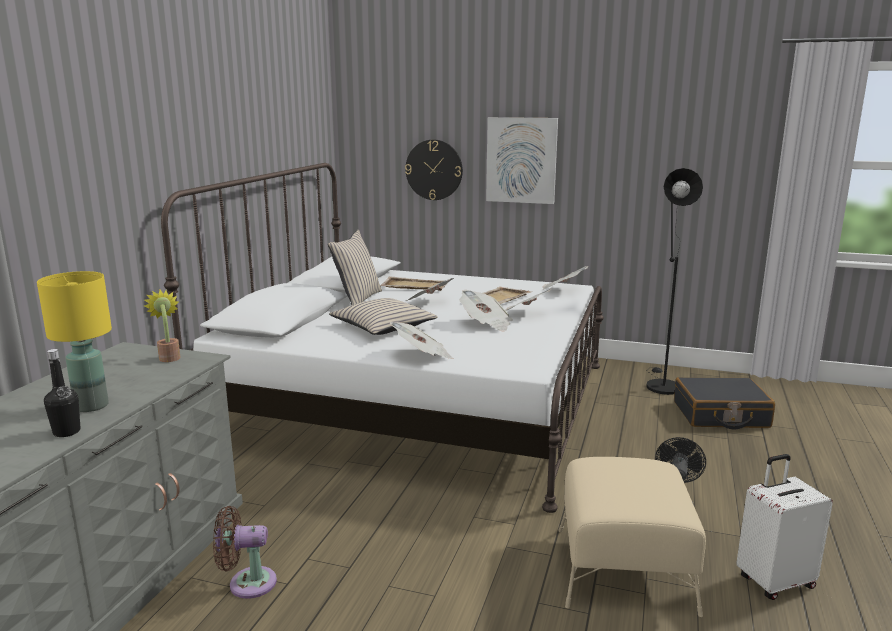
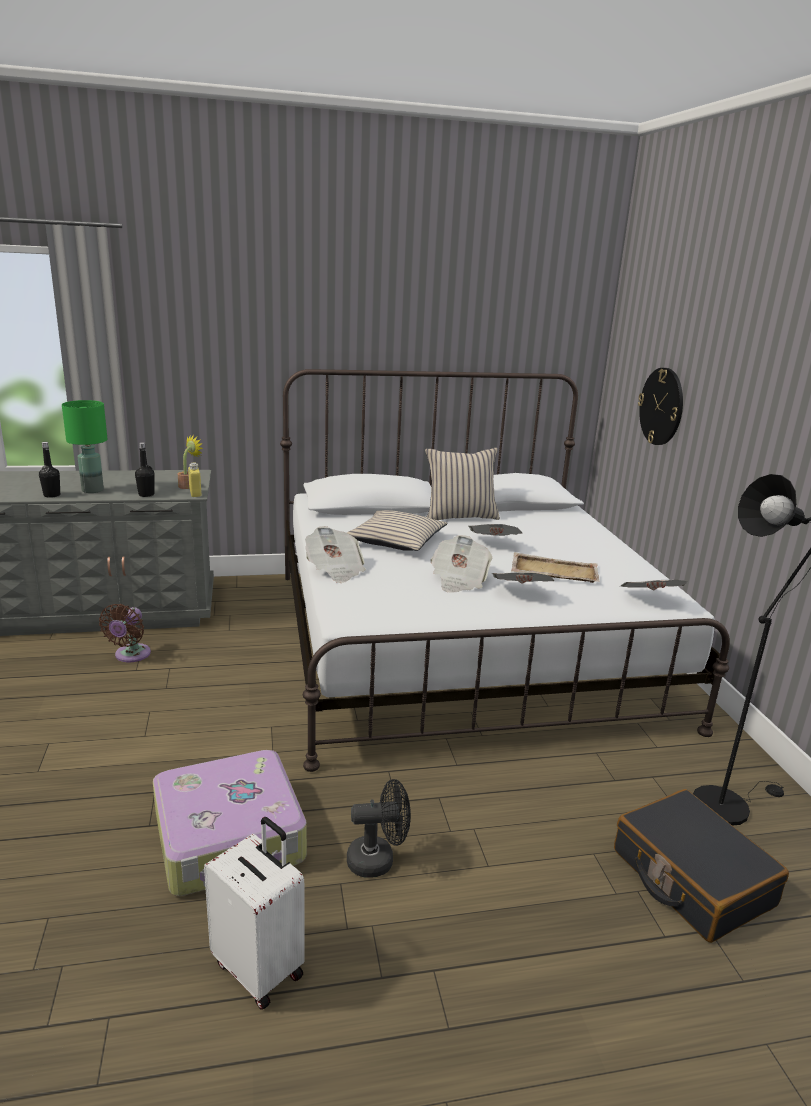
camera: 60 degrees right, 5 degrees up
yellow table lamp [37,271,112,412] -> green table lamp [62,400,107,493]
brown fan [213,506,277,599] -> brown fan turned 135 degrees counterclockwise [99,604,151,662]
beige tray [380,276,447,291] -> none
picture [486,117,558,204] -> none
beige ottoman [558,457,706,617] -> suitcase [153,750,307,896]
none -> black bottle [135,442,155,497]
none -> yellow bottle [188,463,201,497]

